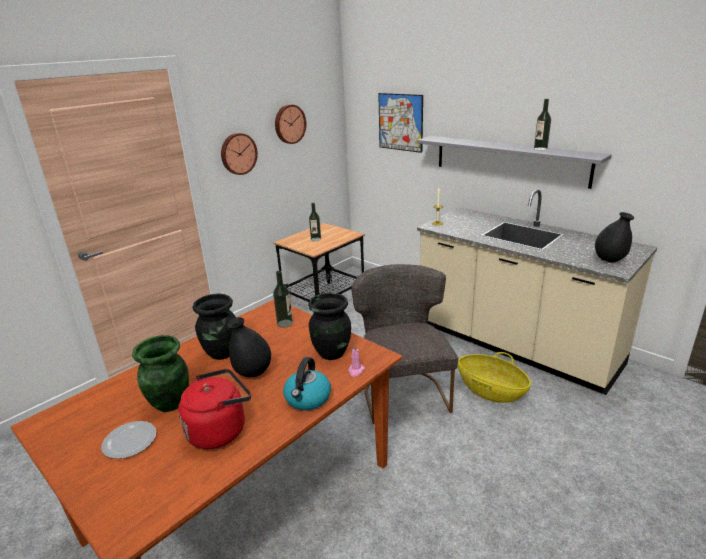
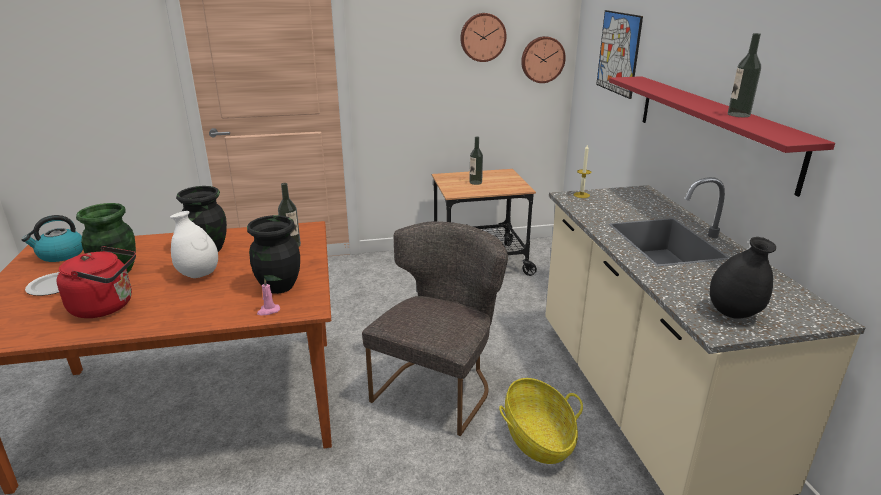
camera: 35 degrees right, 0 degrees up
wall clock [221,133,258,175] -> wall clock moved to [521,36,566,83]
black vase [227,317,271,377] -> white vase [170,211,218,278]
kettle [283,357,331,410] -> kettle moved to [21,215,83,262]
grey shelf [417,136,612,189] -> red shelf [609,76,835,197]

